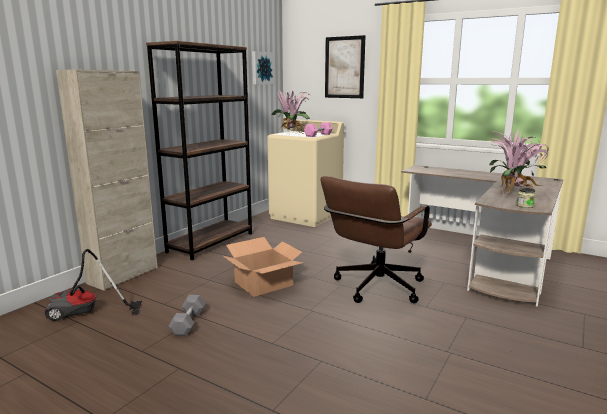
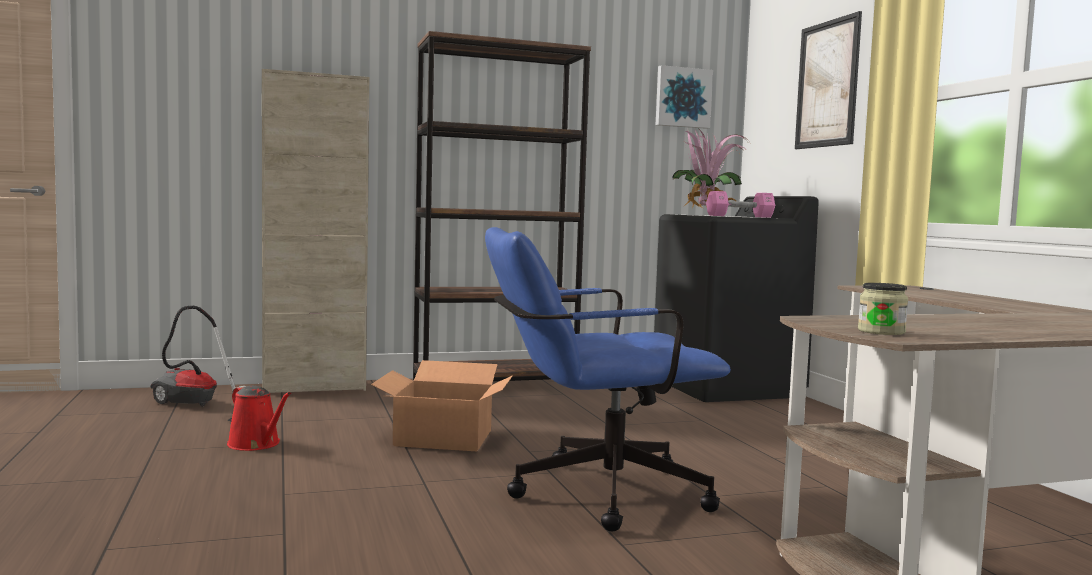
camera: 40 degrees right, 10 degrees down
grey dumbbell [168,295,205,336] -> red watering can [227,386,291,451]
beige washing machine [267,120,344,227] -> black washing machine [654,196,819,402]
brown office chair [320,176,432,304] -> blue office chair [485,227,731,532]
potted plant [489,129,549,196] -> none

